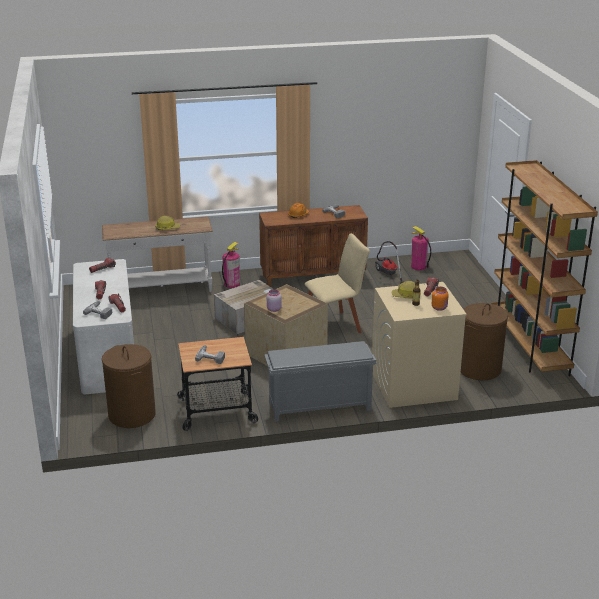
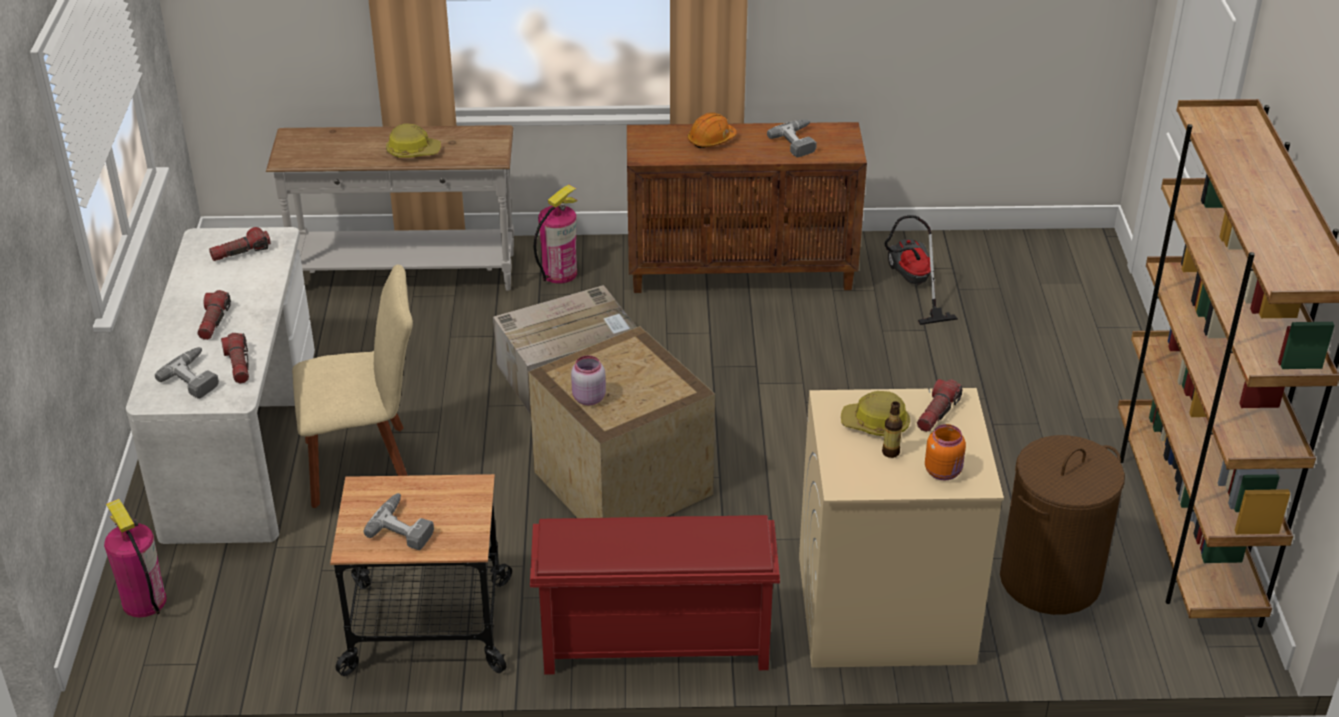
camera: 10 degrees right, 10 degrees up
brown laundry basket [102,344,156,428] -> none
grey shoe rack [264,341,376,422] -> red shoe rack [530,515,780,675]
beige chair [305,233,370,333] -> beige chair moved to [292,264,413,508]
fire extinguisher [411,226,431,270] -> fire extinguisher moved to [104,499,167,617]

